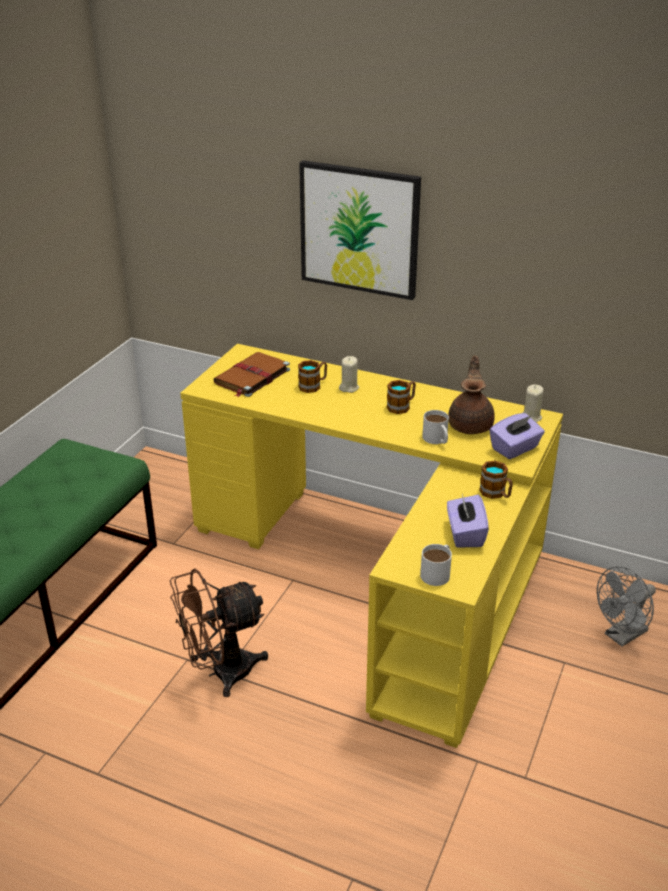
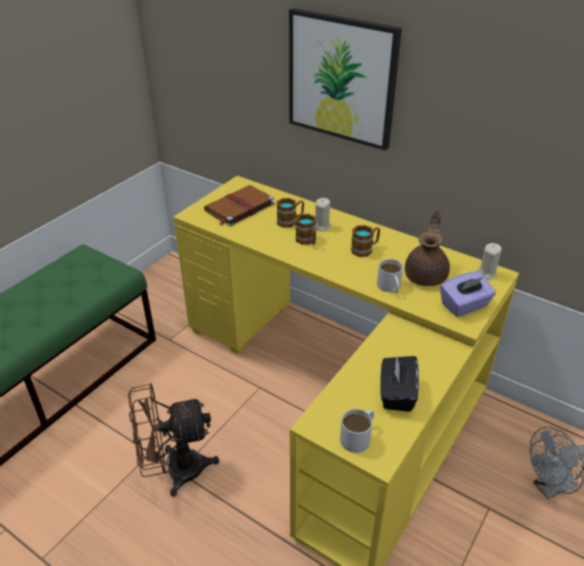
camera: 10 degrees right, 5 degrees up
purple tissue box [447,494,489,548] -> black tissue box [380,355,419,412]
mug [479,461,513,499] -> mug moved to [296,214,316,245]

